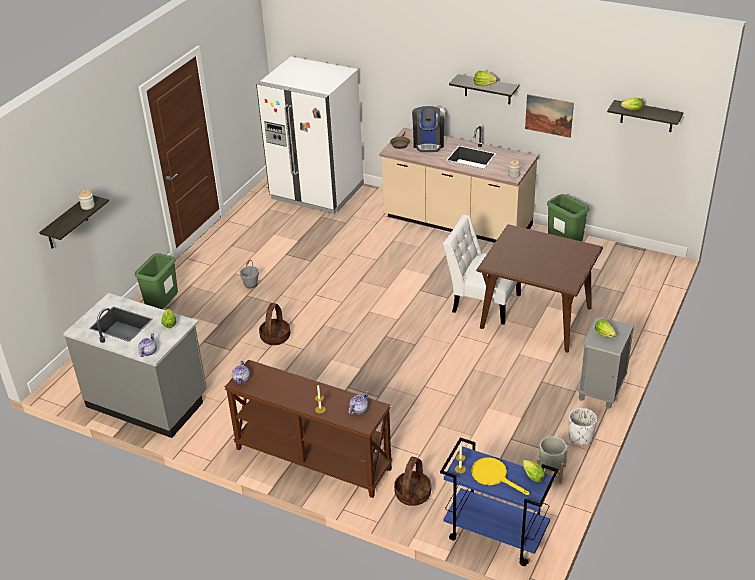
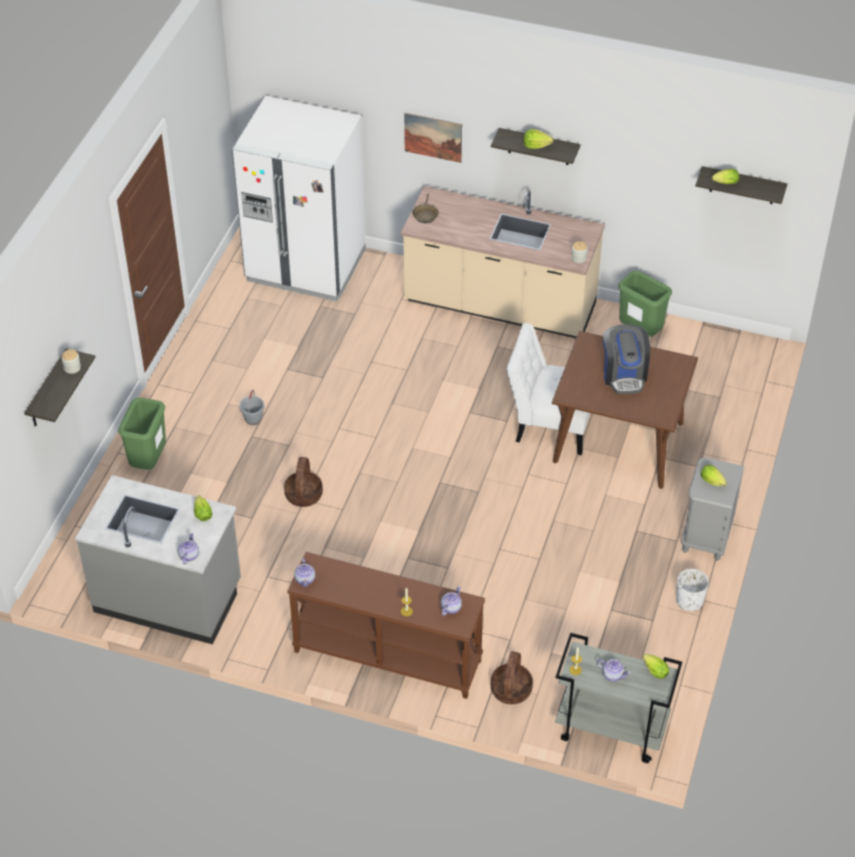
camera: 10 degrees left, 10 degrees up
coffee machine [412,106,445,152] -> coffee machine moved to [603,324,650,394]
blue cart [440,437,558,566] -> grey cart [555,633,682,763]
yellow frying pan [471,457,529,495] -> teapot [597,659,630,682]
picture [525,94,574,138] -> picture moved to [404,113,462,163]
grey planter [537,436,568,484] -> none

